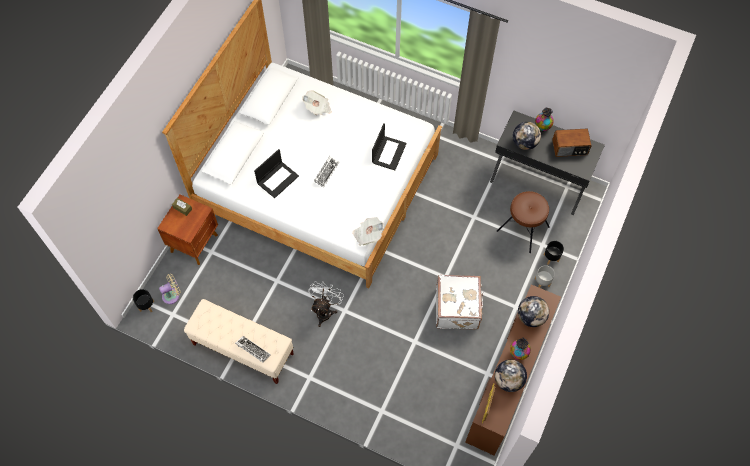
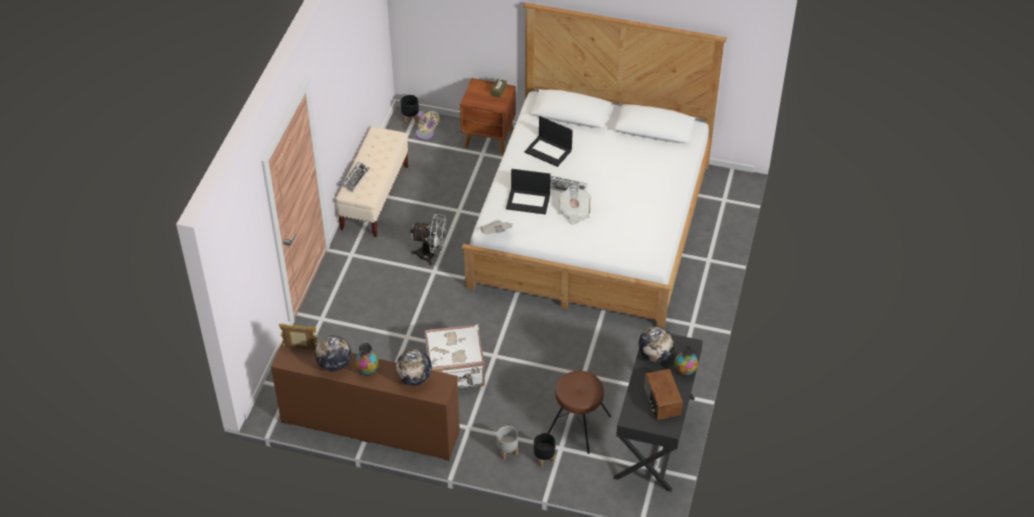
camera: 80 degrees right, 15 degrees down
newspaper [302,90,331,115] -> newspaper moved to [559,185,591,225]
laptop [372,123,407,170] -> laptop moved to [506,169,551,214]

